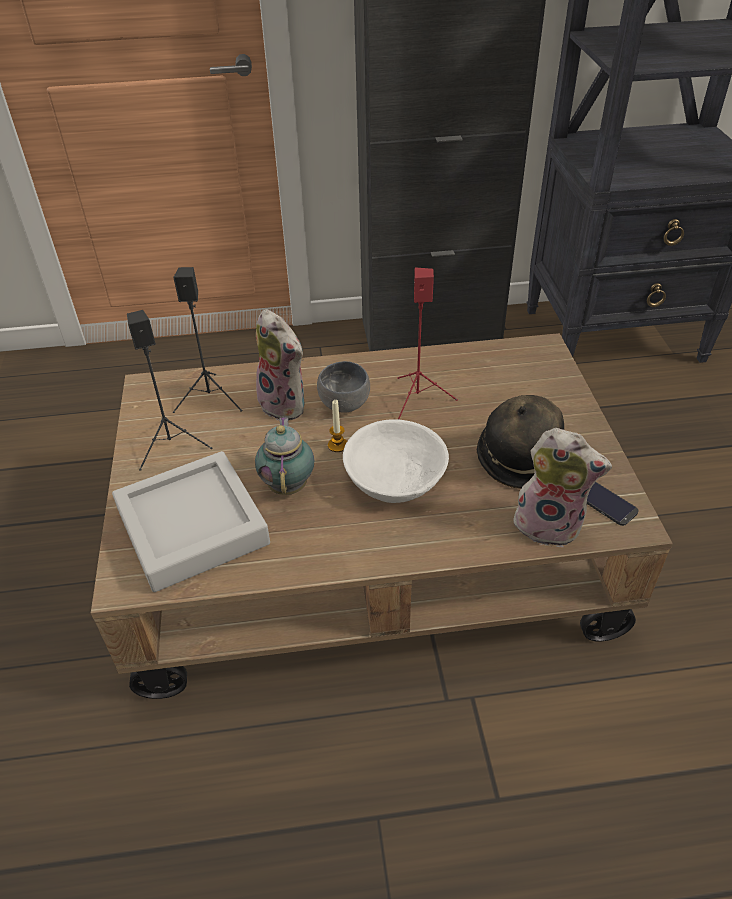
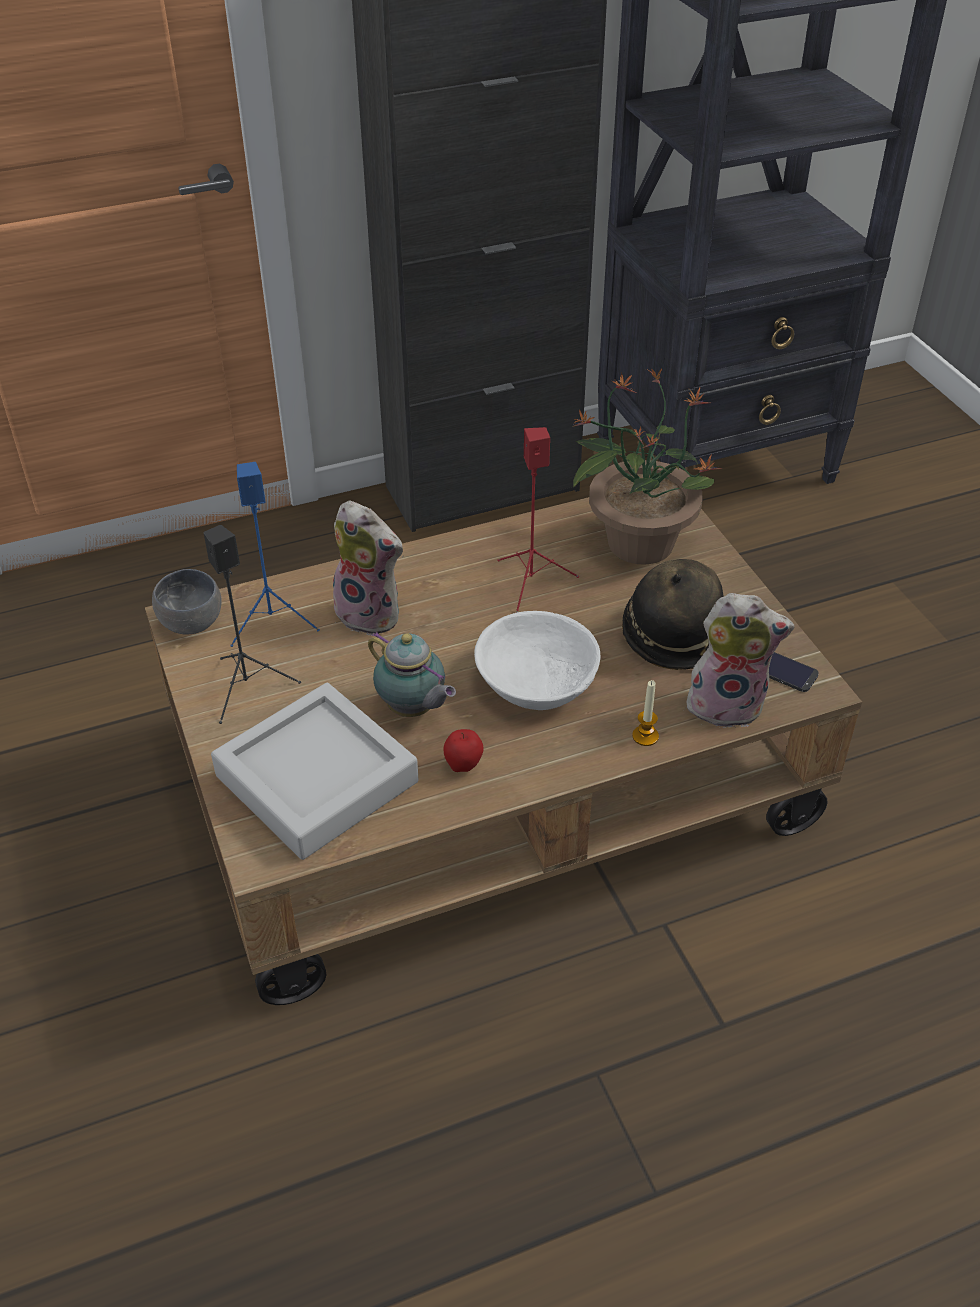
camera: 15 degrees left, 0 degrees up
black speaker [173,267,242,413] -> blue speaker [230,462,320,647]
teapot [255,417,314,495] -> teapot turned 150 degrees clockwise [368,631,456,717]
grey bowl [317,361,370,413] -> grey bowl moved to [152,569,222,635]
candle [328,400,347,452] -> candle moved to [632,680,659,746]
none -> apple [444,729,483,772]
none -> potted plant [572,368,722,565]

